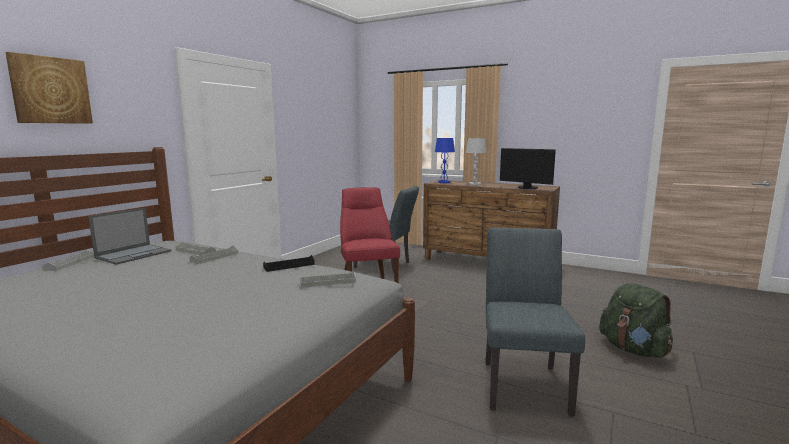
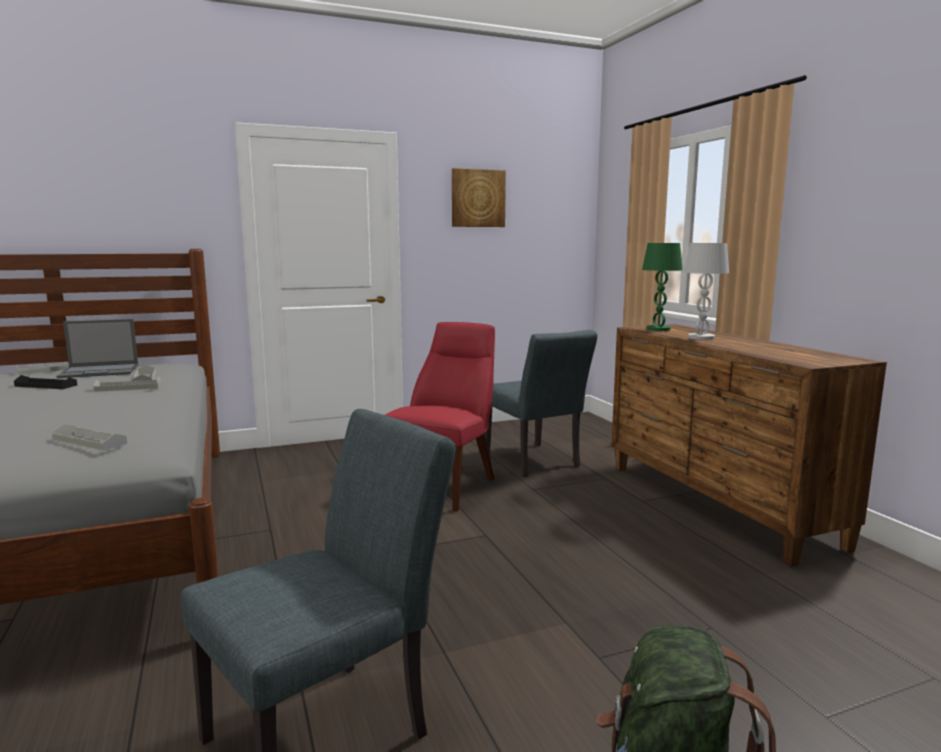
camera: 40 degrees right, 0 degrees up
picture [5,52,93,124] -> picture moved to [452,168,506,227]
black tray [263,255,315,272] -> black tray moved to [14,375,77,389]
blue table lamp [435,138,455,183] -> green table lamp [642,243,682,331]
monitor [500,148,556,189] -> none

